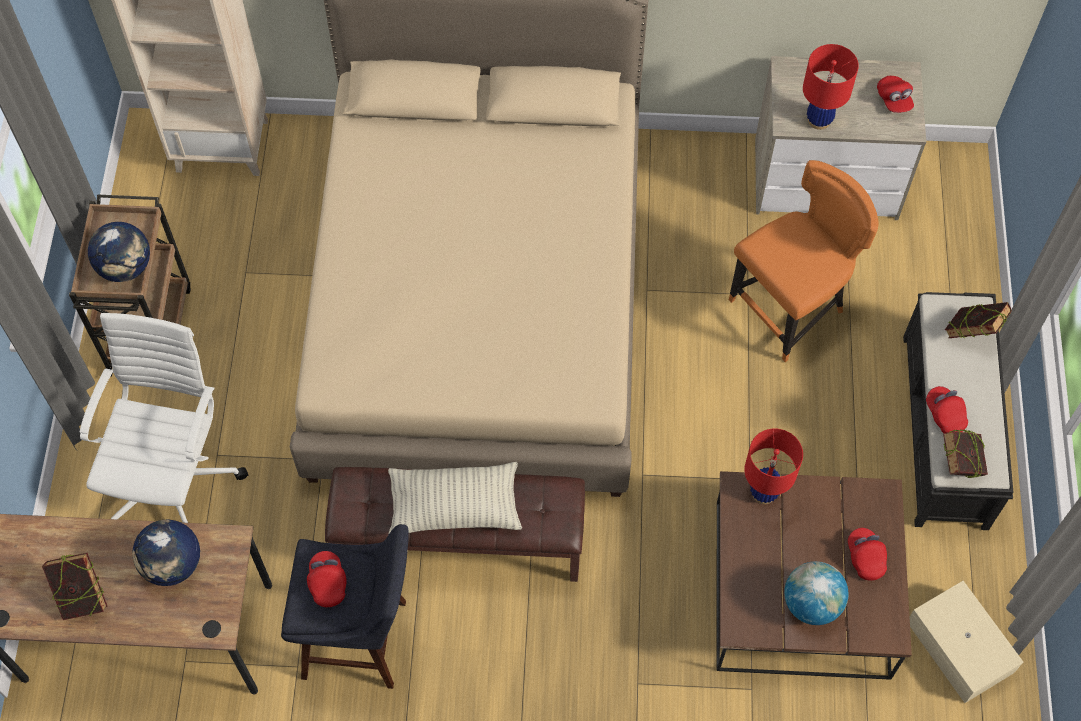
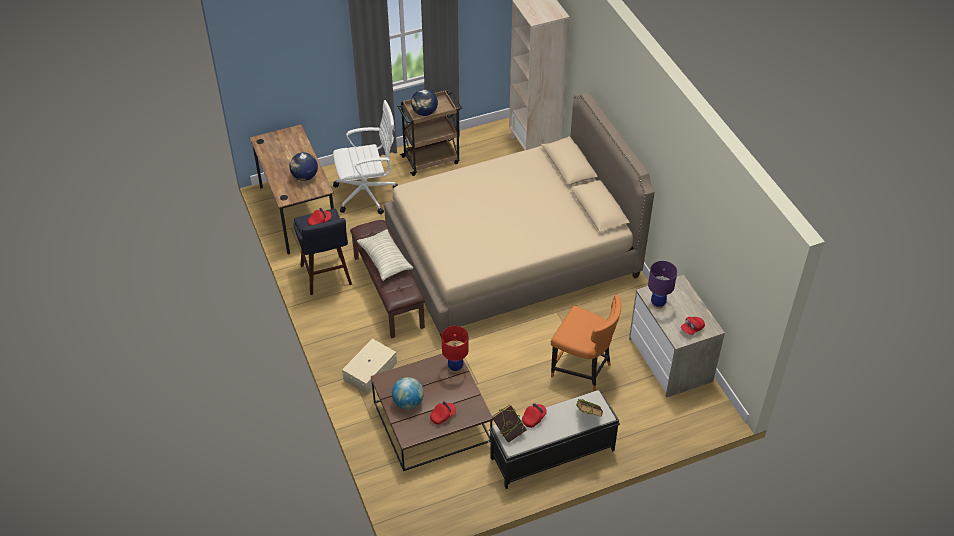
camera: 65 degrees right, 15 degrees down
book [42,553,108,620] -> none
red table lamp [803,44,859,130] -> purple table lamp [648,261,677,309]
beige storage box [910,581,1023,703] -> beige storage box moved to [342,339,397,395]

